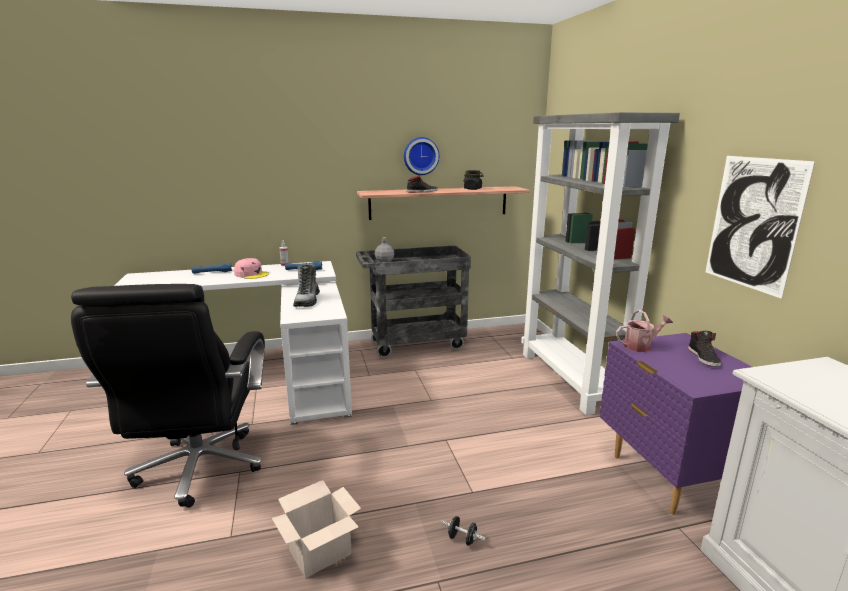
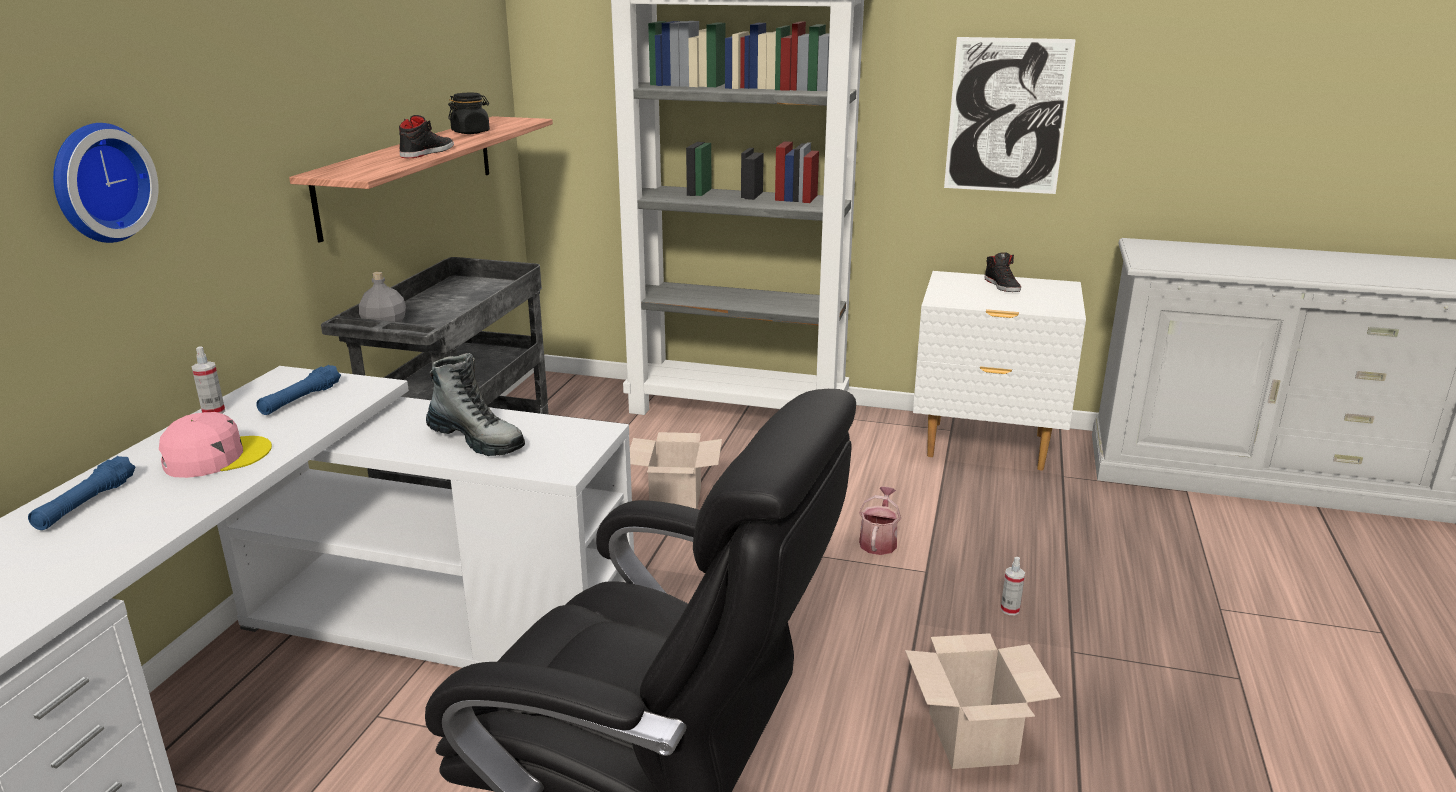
camera: 60 degrees left, 5 degrees up
wall clock [404,137,439,175] -> wall clock moved to [53,123,159,243]
black dumbbell [441,516,485,546] -> spray bottle [1001,557,1025,615]
purple nightstand [600,333,752,515] -> white nightstand [913,271,1086,470]
watering can [616,310,673,352] -> watering can moved to [859,487,901,555]
black shoe [688,331,721,367] -> black shoe turned 45 degrees clockwise [984,252,1021,292]
none -> cardboard box [630,432,722,509]

